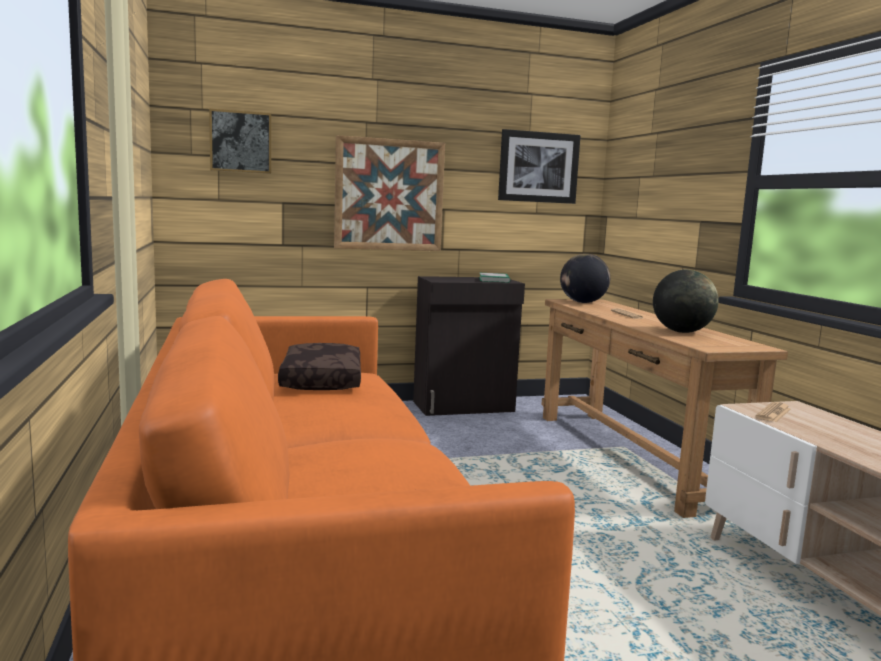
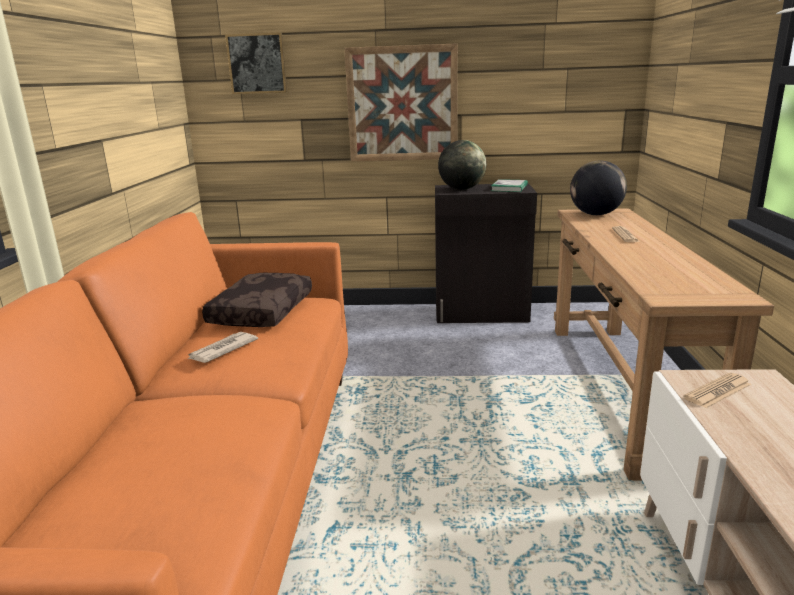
camera: 20 degrees right, 10 degrees up
picture [498,129,581,204] -> none
globe [653,270,719,333] -> globe moved to [438,140,486,190]
none -> newspaper [187,332,258,363]

